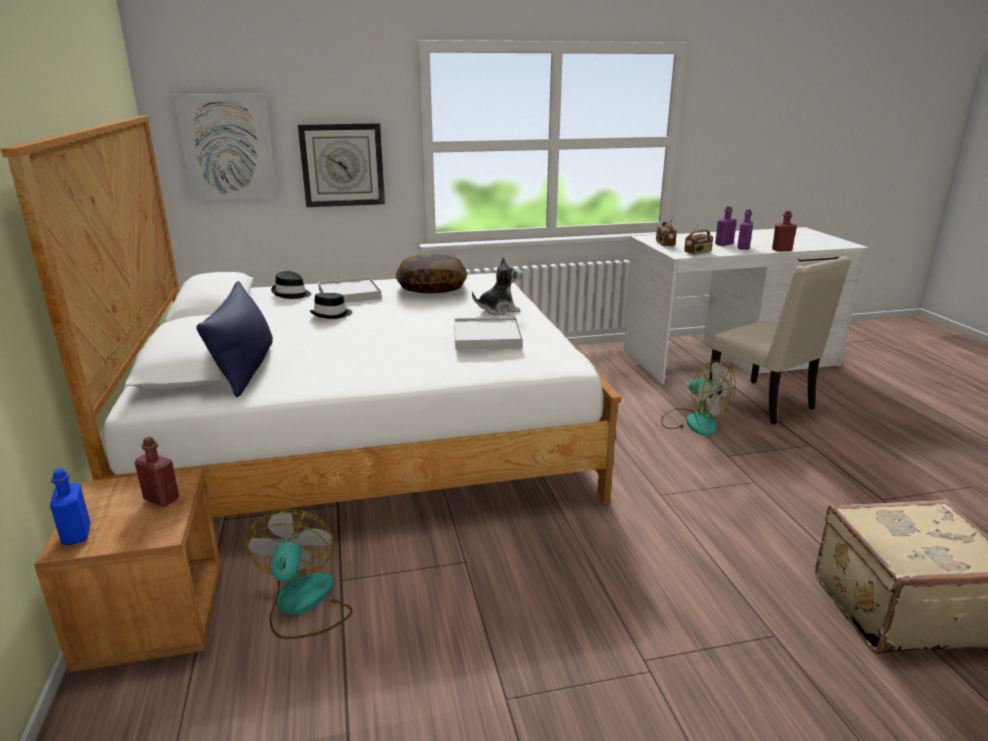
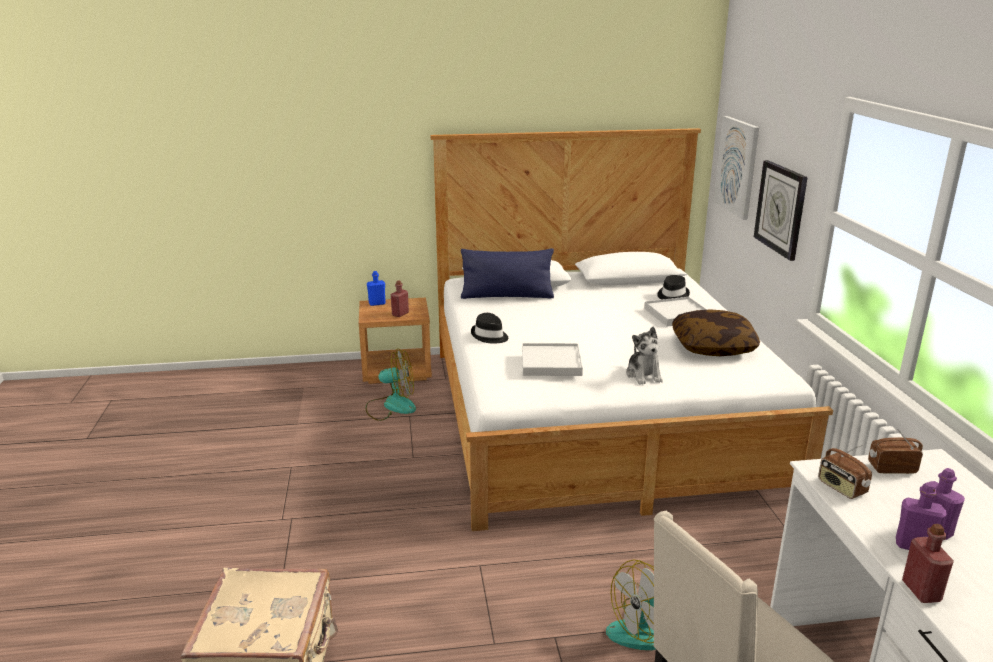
camera: 95 degrees right, 0 degrees up
black hat [310,293,353,319] -> black hat moved to [471,313,508,344]

